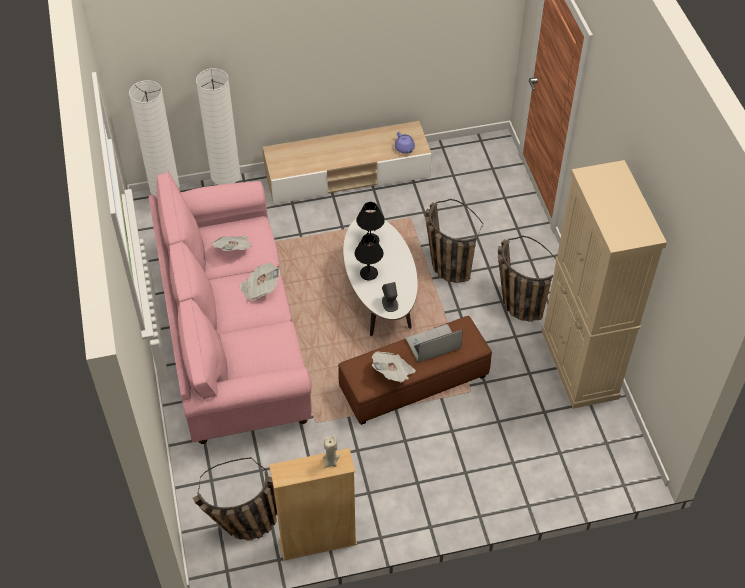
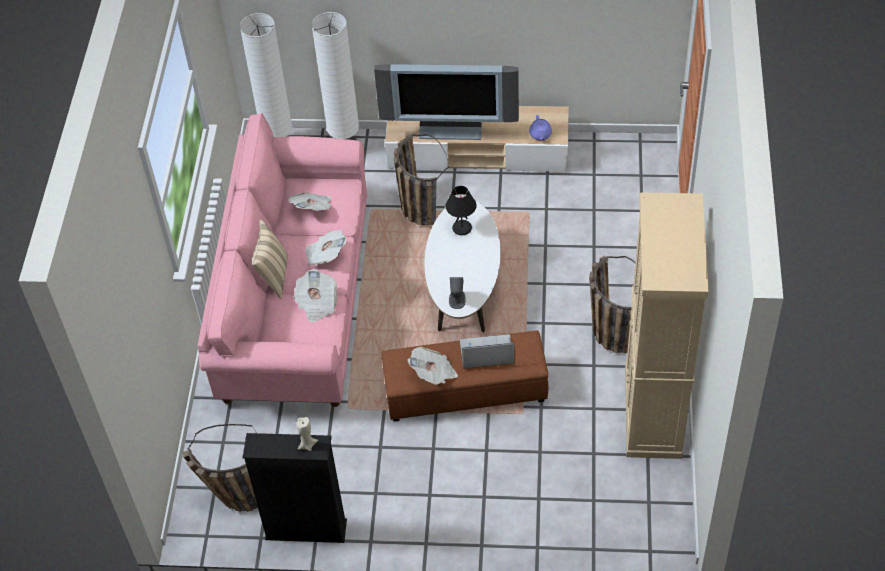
camera: 20 degrees right, 0 degrees up
beige bookcase [269,448,357,561] -> black bookcase [243,433,347,543]
black table lamp [355,235,383,280] -> none
basket [425,199,483,283] -> basket moved to [394,134,449,226]
none -> beige pillow [251,220,288,299]
none -> newspaper [294,269,337,323]
none -> television [374,64,519,140]

